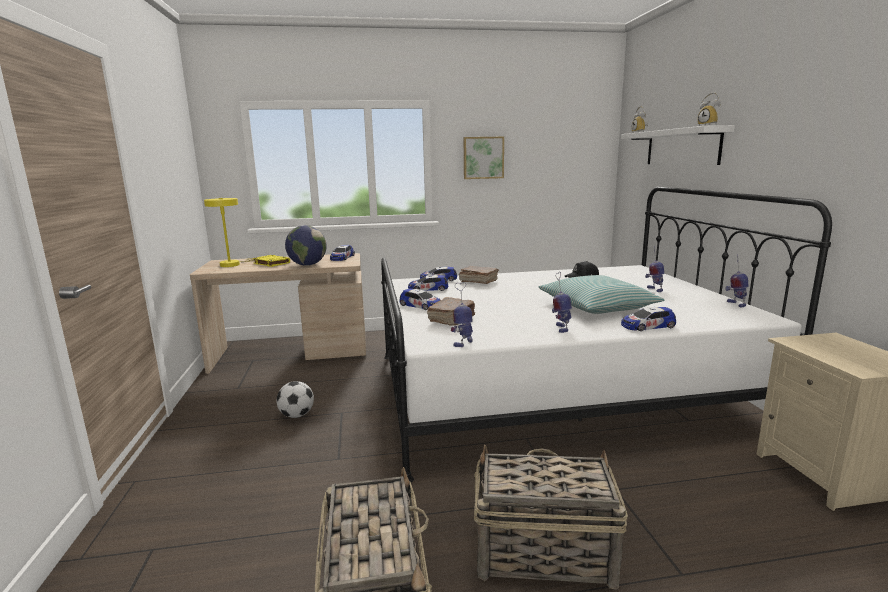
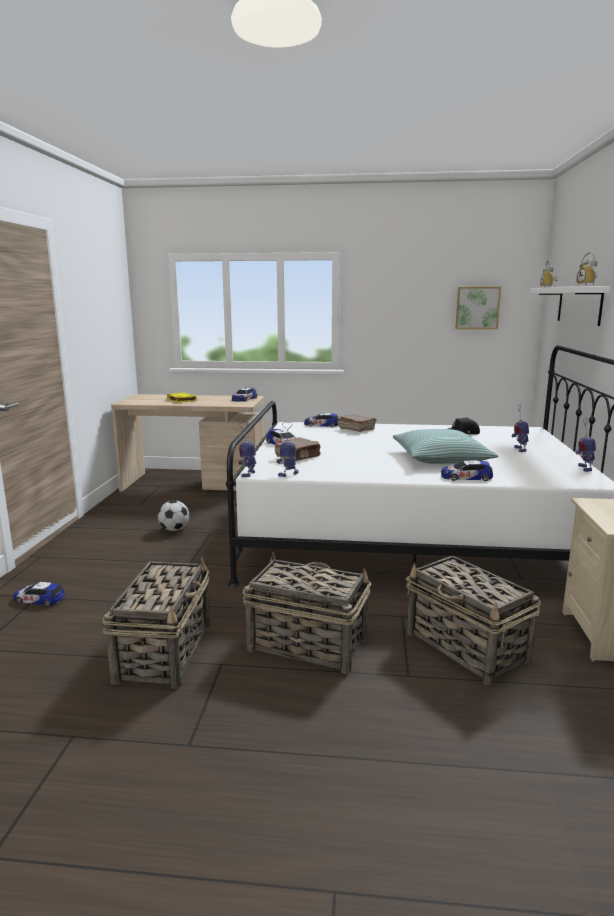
camera: 15 degrees right, 0 degrees up
yellow table lamp [204,198,256,267] -> none
globe [285,225,327,266] -> none
toy car [408,275,448,291] -> toy car moved to [13,582,65,607]
picture [464,137,504,179] -> picture moved to [455,287,501,329]
toy robot [552,272,572,333] -> toy robot moved to [238,422,256,477]
none -> basket [406,556,541,685]

